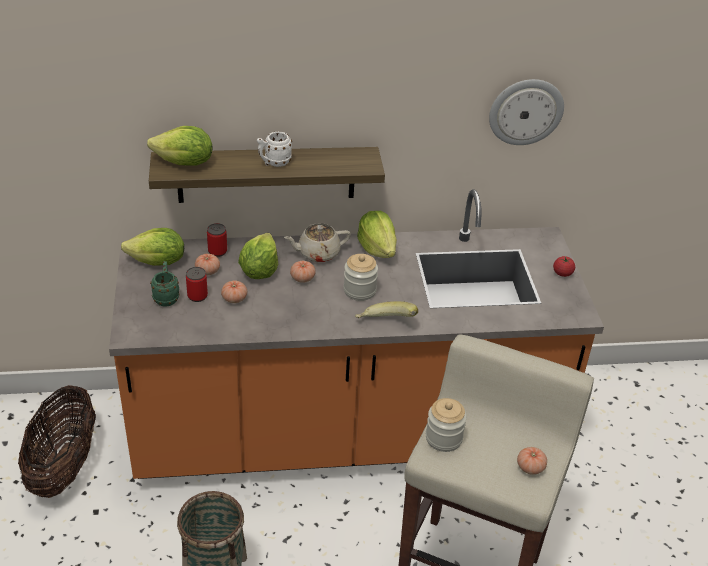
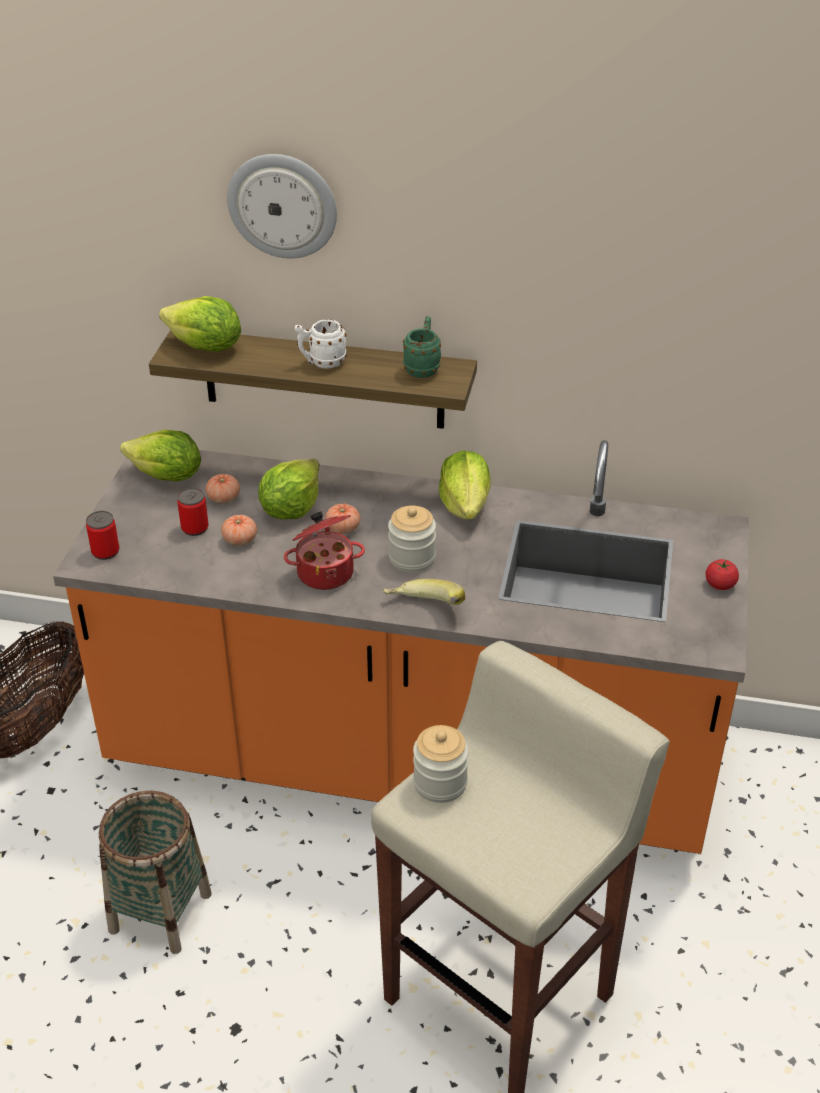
camera: 20 degrees right, 0 degrees up
green mug [150,261,179,307] -> green mug moved to [403,316,441,378]
can [207,223,227,257] -> can moved to [86,511,119,560]
beige teapot [284,223,351,262] -> none
wall clock [489,79,564,145] -> wall clock moved to [227,154,337,259]
tomato [517,447,547,475] -> none
none -> cooking pot [284,511,365,590]

